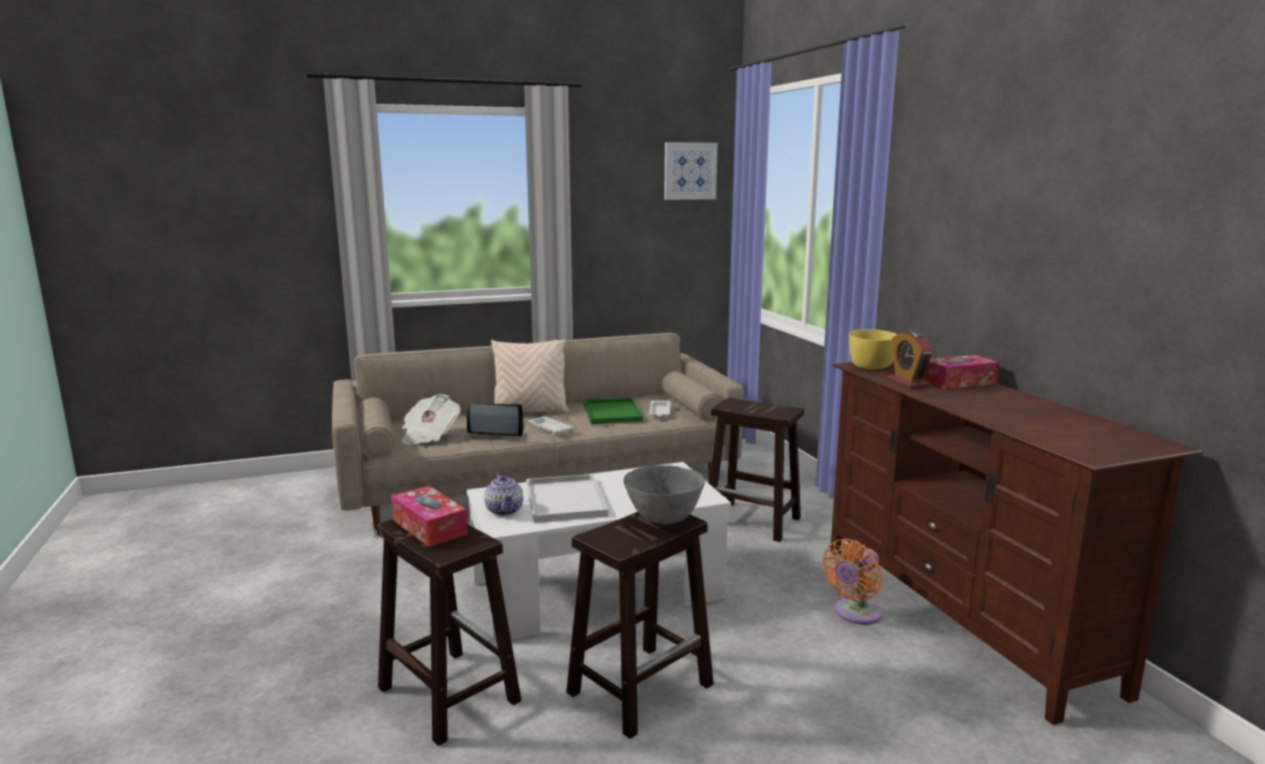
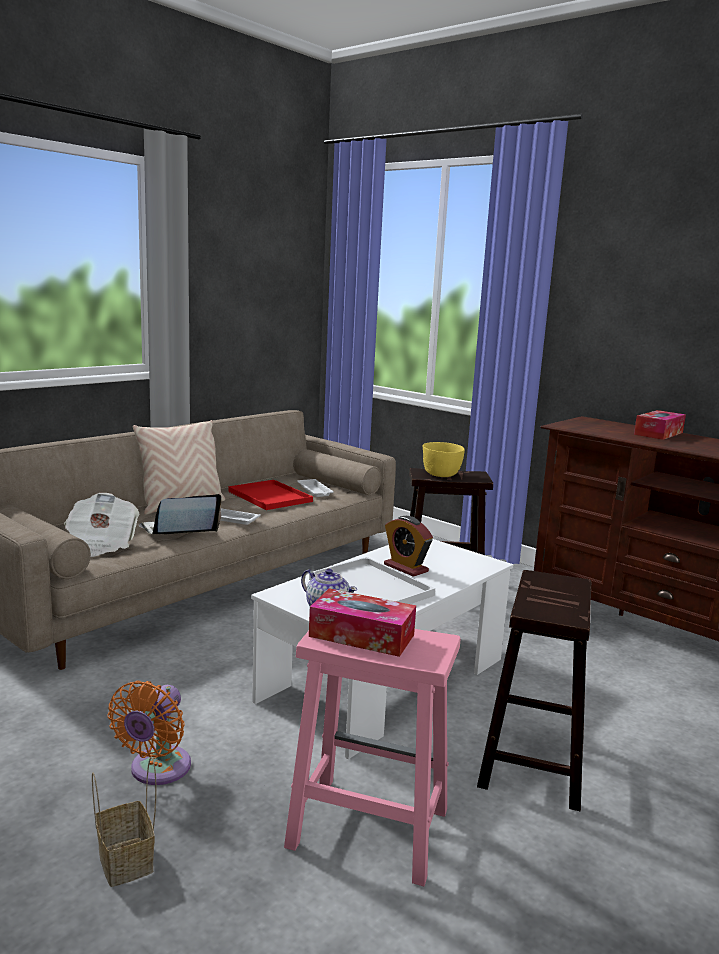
camera: 30 degrees left, 0 degrees up
brown stool [377,519,522,746] -> pink stool [284,629,461,886]
green tray [583,398,643,424] -> red tray [228,480,313,510]
grey bowl [623,465,705,524] -> none
picture [664,142,718,200] -> none
orange fan [822,539,883,625] -> orange fan moved to [108,681,191,785]
yellow bowl [849,329,898,370] -> yellow bowl moved to [423,442,465,477]
alarm clock [887,330,933,389] -> alarm clock moved to [384,516,433,577]
none -> basket [92,756,156,887]

